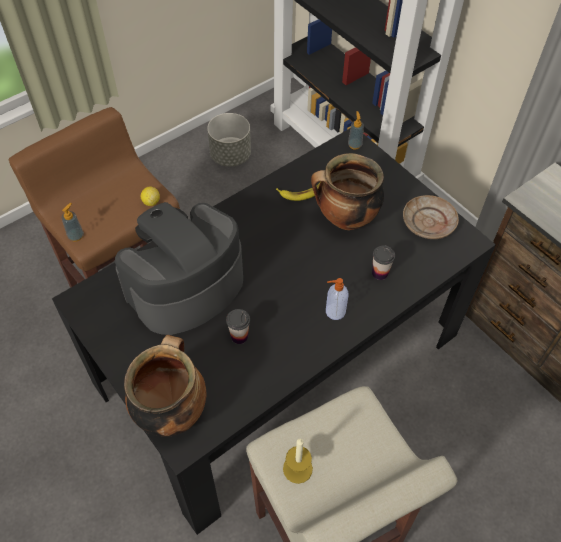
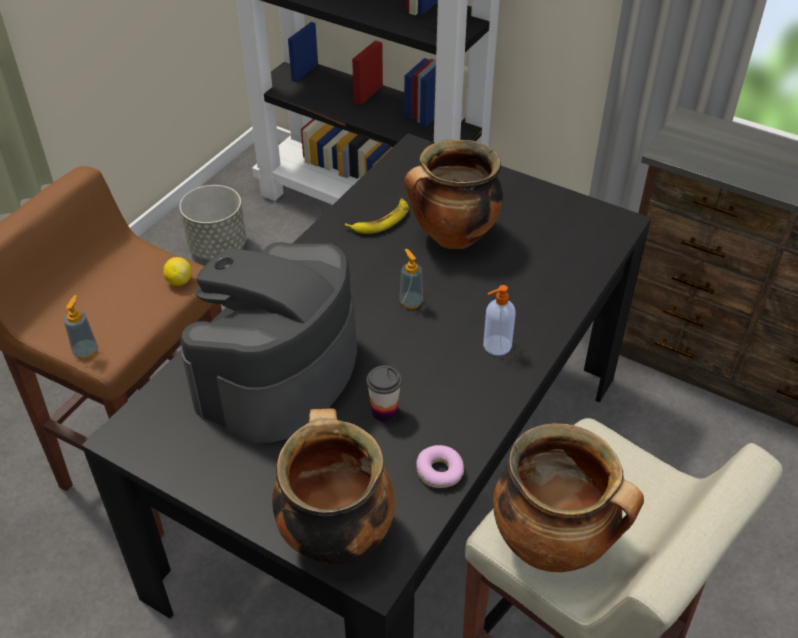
camera: 20 degrees left, 10 degrees down
candle [283,439,313,484] -> cooking pot [493,423,644,572]
soap dispenser [348,111,364,149] -> soap dispenser moved to [399,249,423,309]
cup [372,245,395,280] -> none
beige plate [403,195,459,239] -> none
none -> donut [416,445,464,488]

